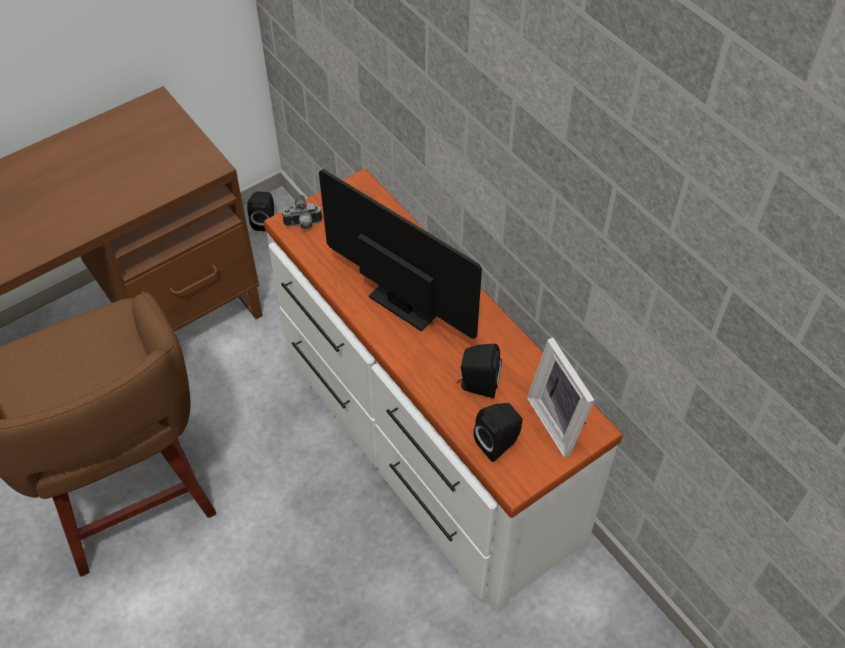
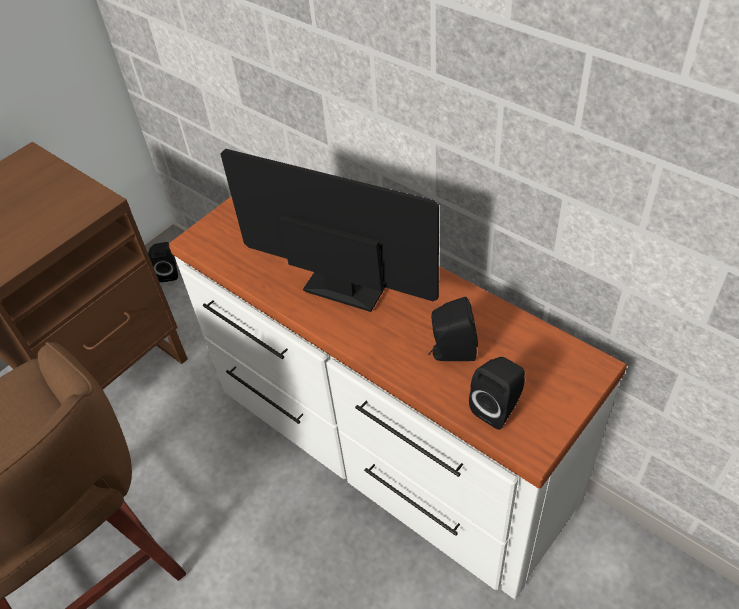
camera: 10 degrees left, 5 degrees down
camera [282,195,322,230] -> none
picture frame [527,338,595,458] -> none

